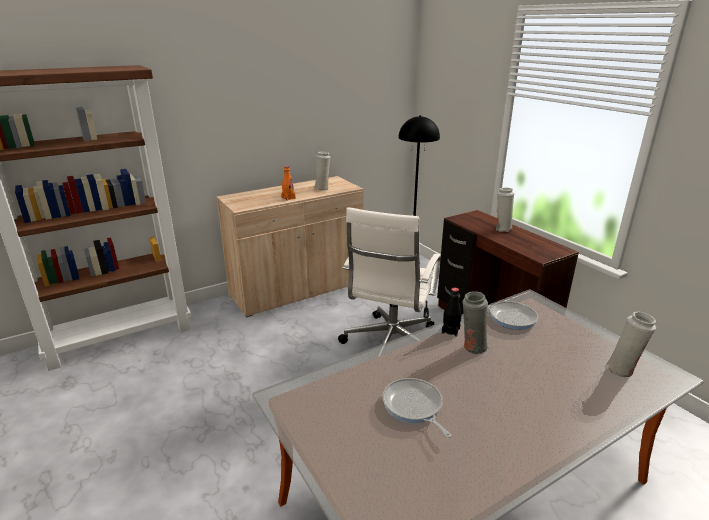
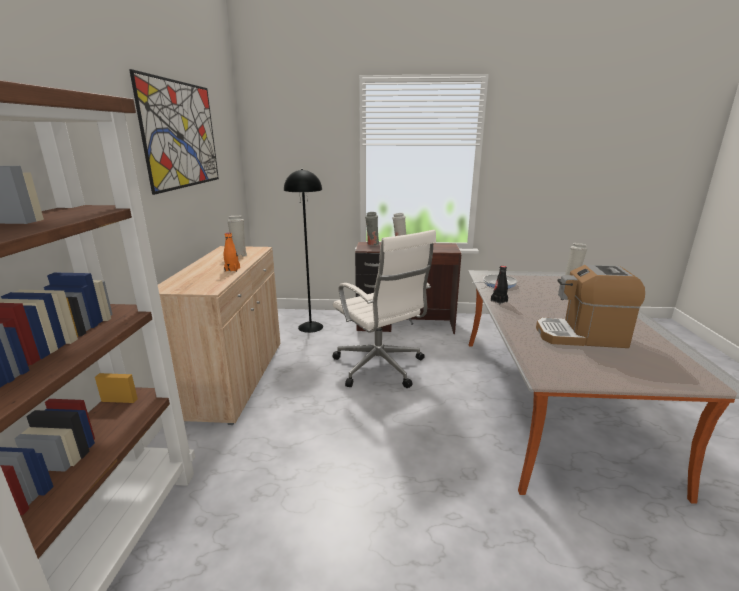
camera: 55 degrees left, 5 degrees down
frying pan [383,378,451,438] -> coffee machine [536,265,645,348]
grey vase [462,291,489,355] -> grey vase moved to [365,212,380,245]
none -> picture [129,69,219,195]

